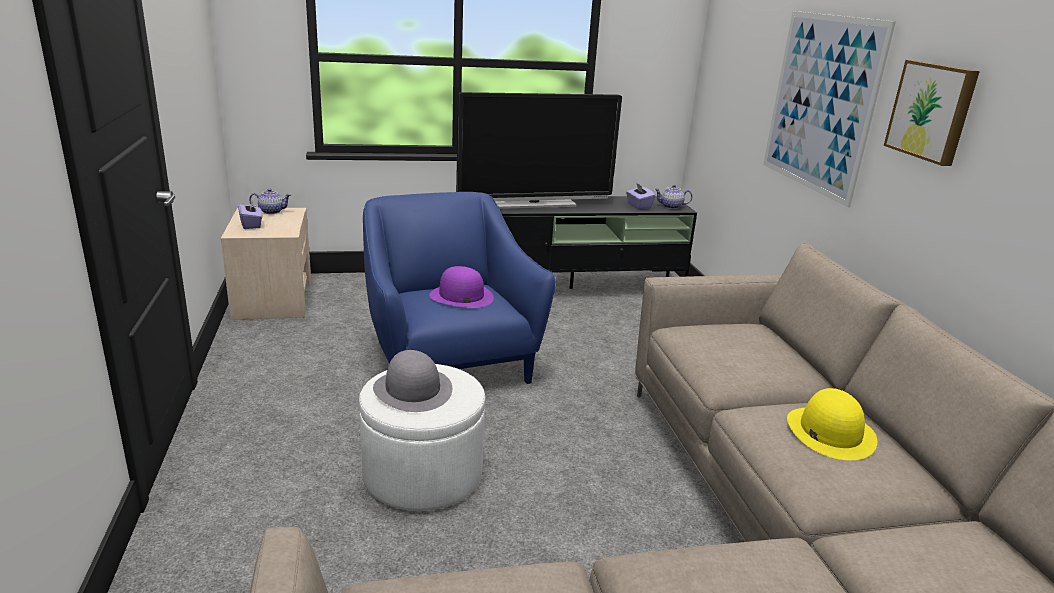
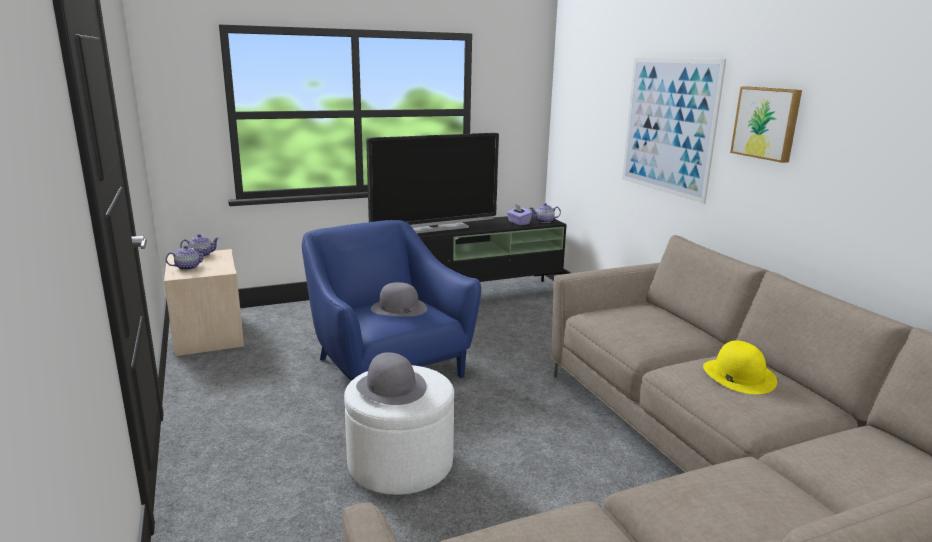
camera: 10 degrees left, 5 degrees down
purple tissue box [238,200,262,229] -> teapot [165,245,206,270]
purple hat [429,266,494,308] -> grey hat [371,282,427,317]

